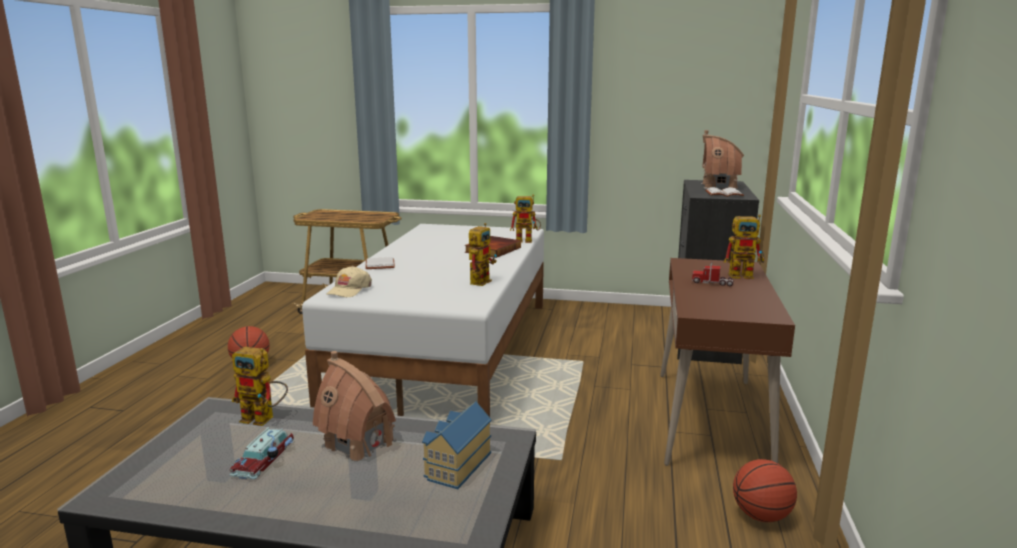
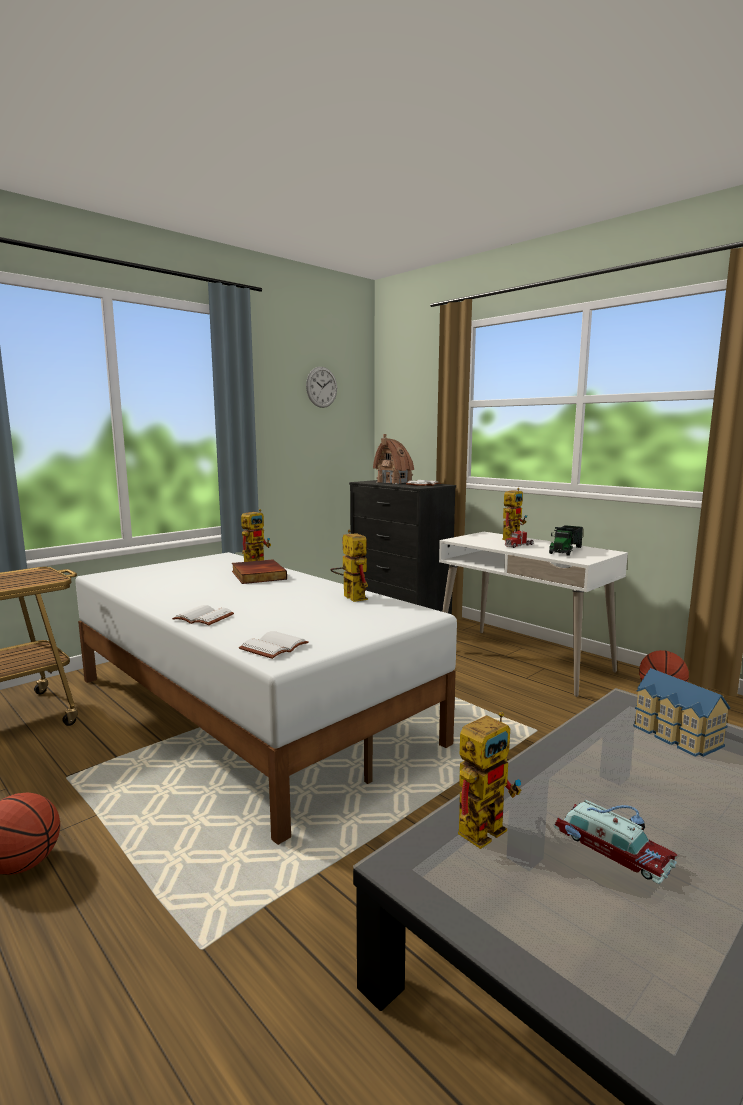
camera: 55 degrees left, 5 degrees down
toy house [313,351,397,461] -> none
beige cap [327,266,372,297] -> white book [239,631,309,659]
brown desk [660,258,795,466] -> white desk [439,532,628,697]
none -> wall clock [306,367,337,408]
none -> toy truck [549,525,583,556]

